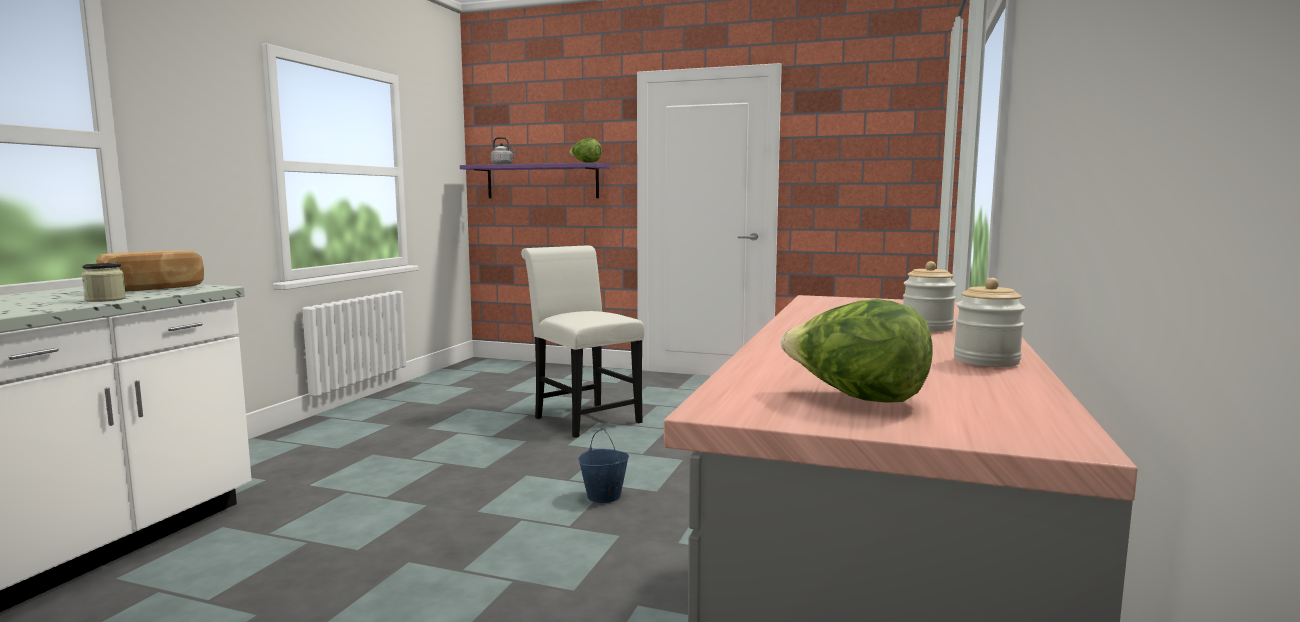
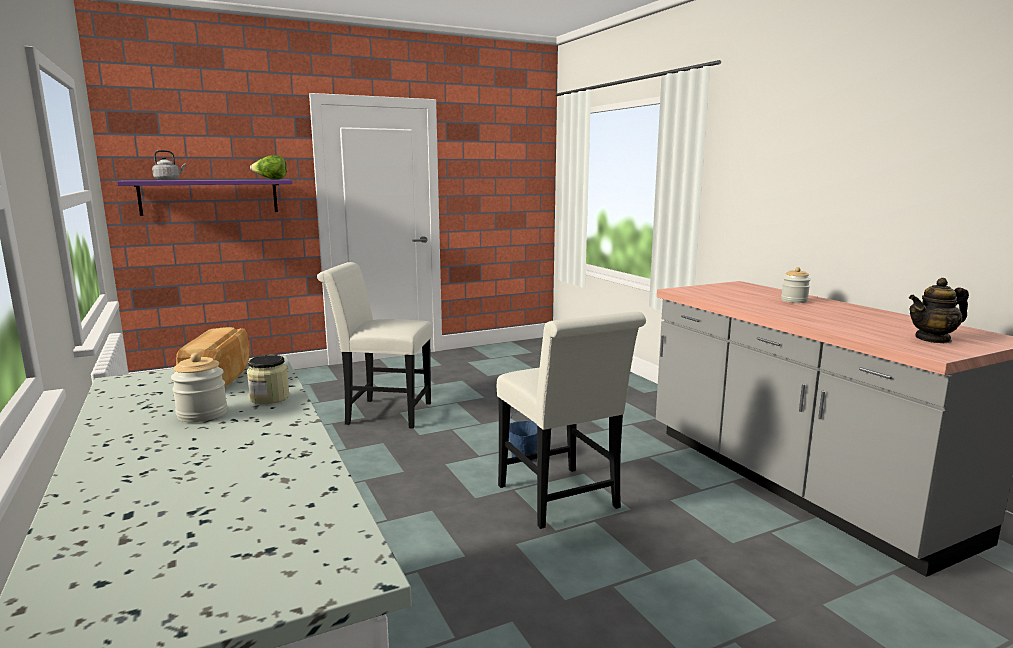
camera: 45 degrees left, 5 degrees up
lettuce [781,299,933,403] -> teapot [909,278,969,343]
jar [953,278,1025,367] -> jar moved to [171,353,227,422]
none -> white chair [497,312,646,529]

